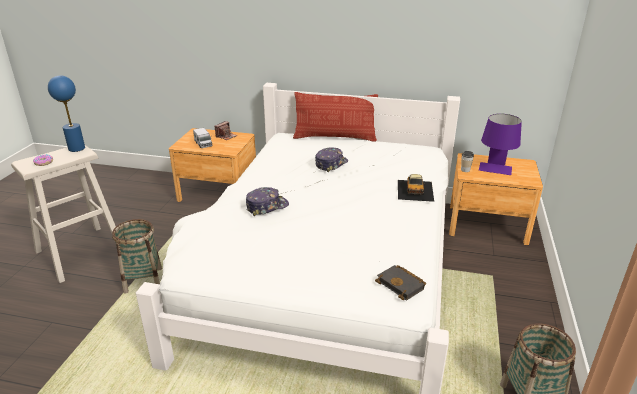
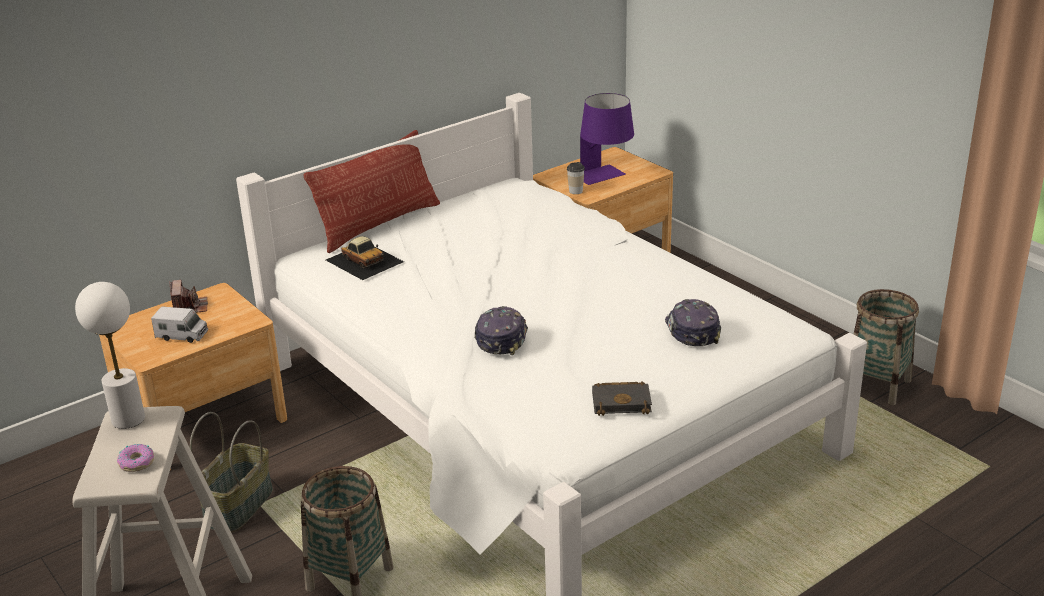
camera: 50 degrees left, 0 degrees up
blue table lamp [48,76,85,152] -> white table lamp [75,282,145,429]
cap [315,147,348,172] -> cap moved to [665,299,721,346]
black book [375,265,426,301] -> black book moved to [592,381,652,416]
toy car [398,174,434,202] -> toy car moved to [326,236,404,280]
none -> basket [190,412,273,533]

